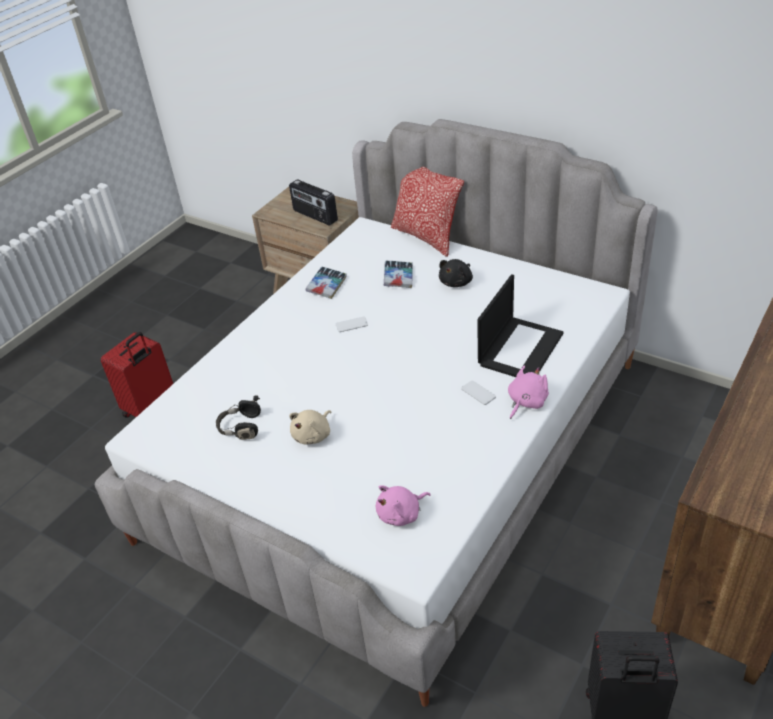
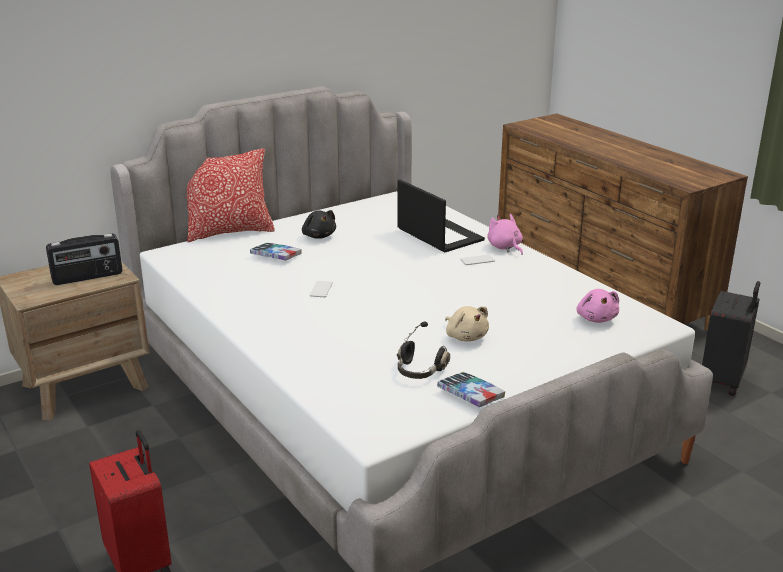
camera: 70 degrees left, 15 degrees down
book [306,267,347,299] -> book moved to [437,372,505,407]

